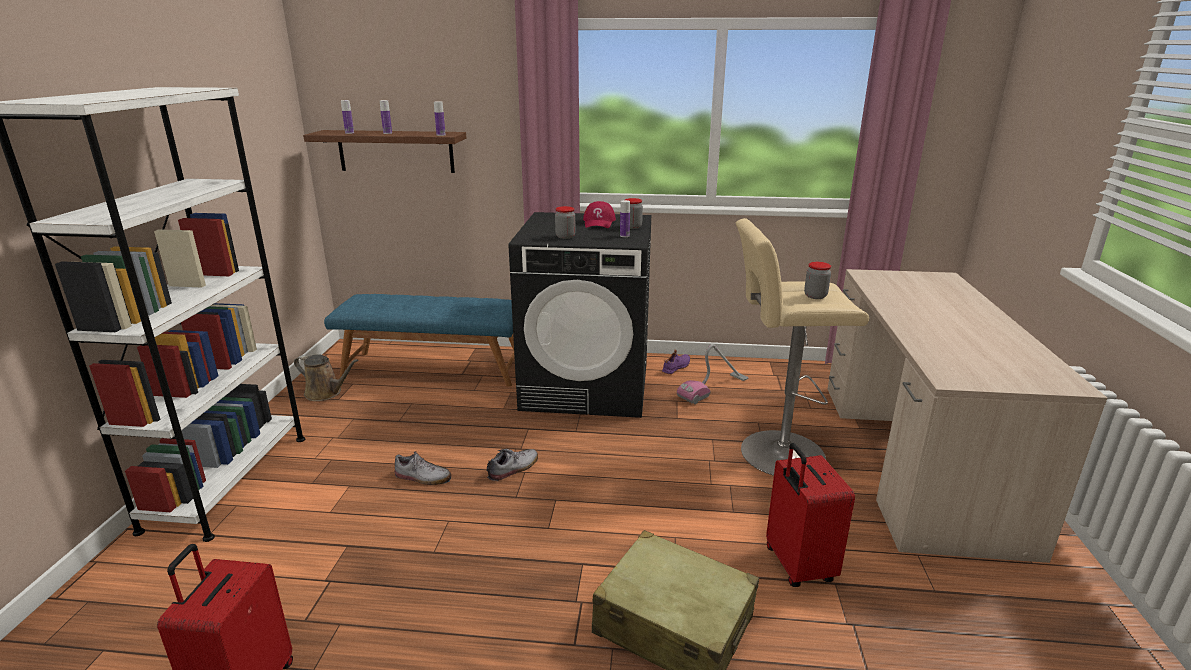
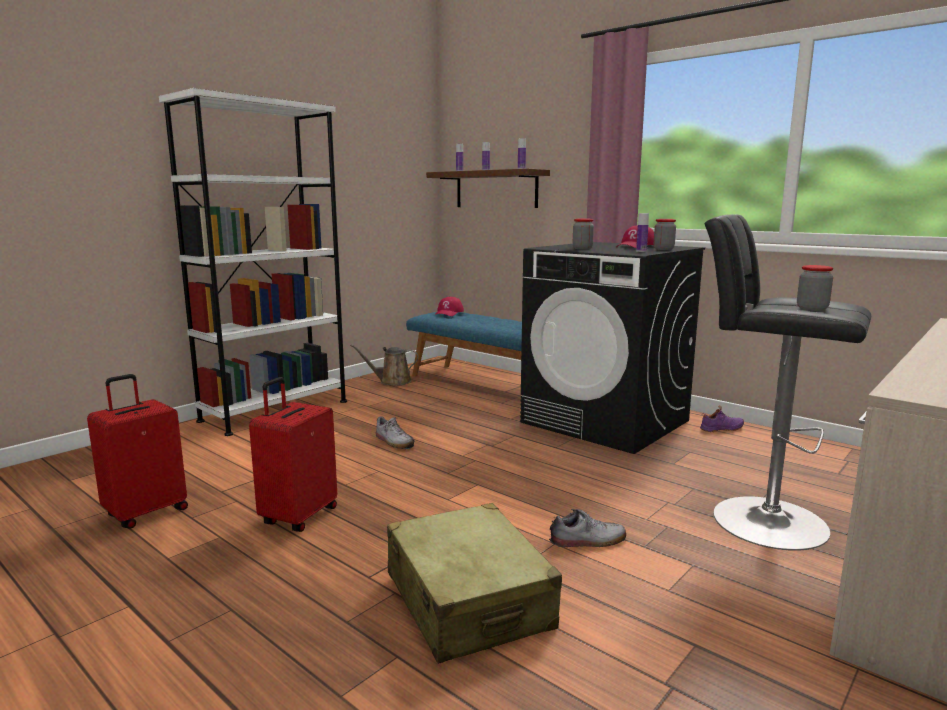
camera: 35 degrees right, 10 degrees down
brown watering can [294,355,359,401] -> brown watering can turned 120 degrees clockwise [350,344,418,386]
shoe [486,449,538,481] -> shoe moved to [549,509,626,547]
vacuum cleaner [677,344,748,404] -> none
beige stool [736,218,869,476] -> black stool [705,214,871,551]
red suitcase [766,443,855,587] -> red suitcase moved to [249,377,337,532]
none -> red cap [435,297,464,316]

